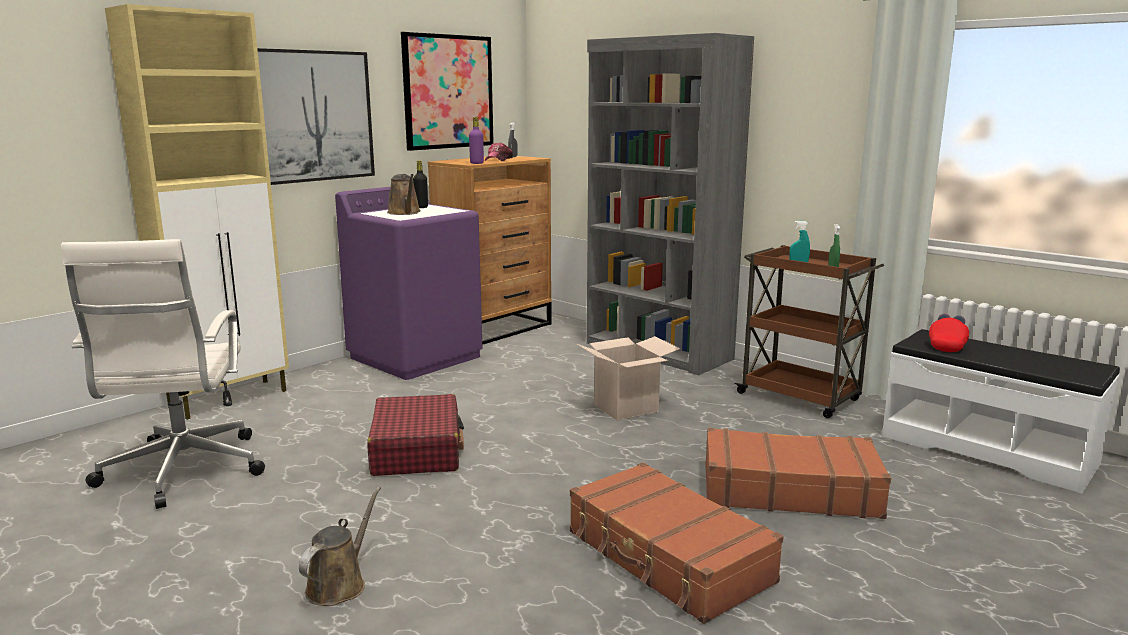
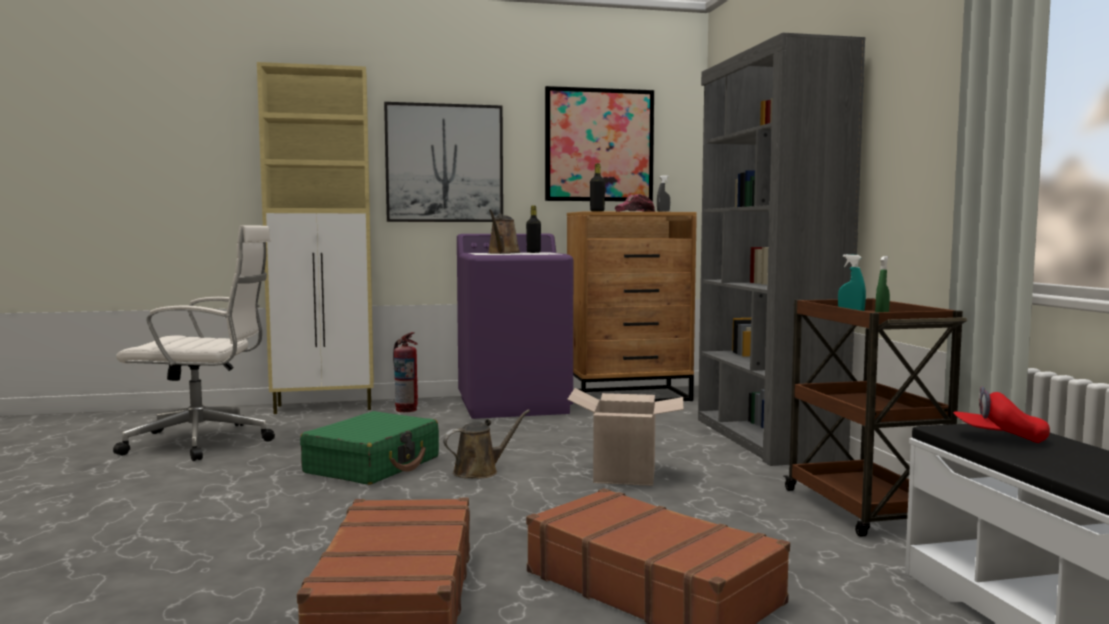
camera: 35 degrees right, 10 degrees down
white office chair [61,239,265,509] -> white office chair turned 120 degrees counterclockwise [113,225,275,461]
brown watering can [299,486,381,606] -> brown watering can moved to [443,410,530,478]
red suitcase [368,394,464,476] -> green suitcase [300,411,439,485]
purple bottle [469,117,484,164] -> black bottle [590,163,605,211]
red cap [929,314,969,352] -> red cap turned 135 degrees counterclockwise [953,387,1050,443]
none -> fire extinguisher [393,332,418,412]

